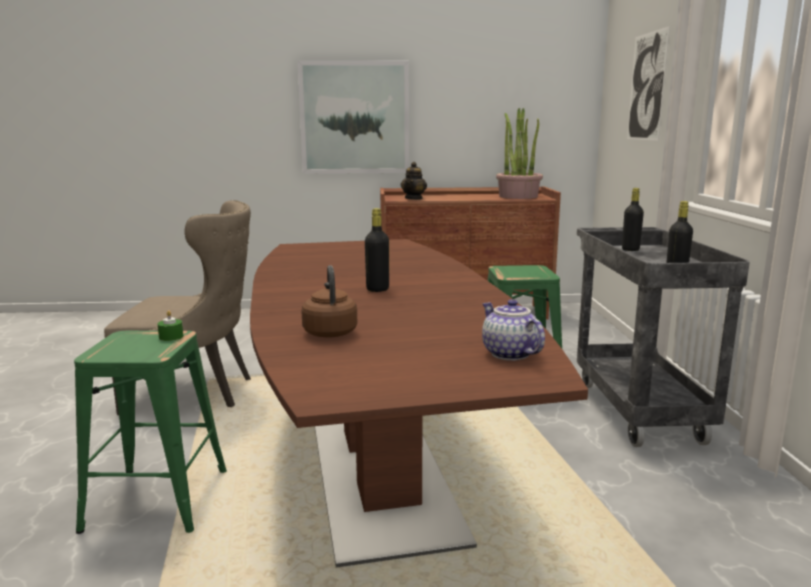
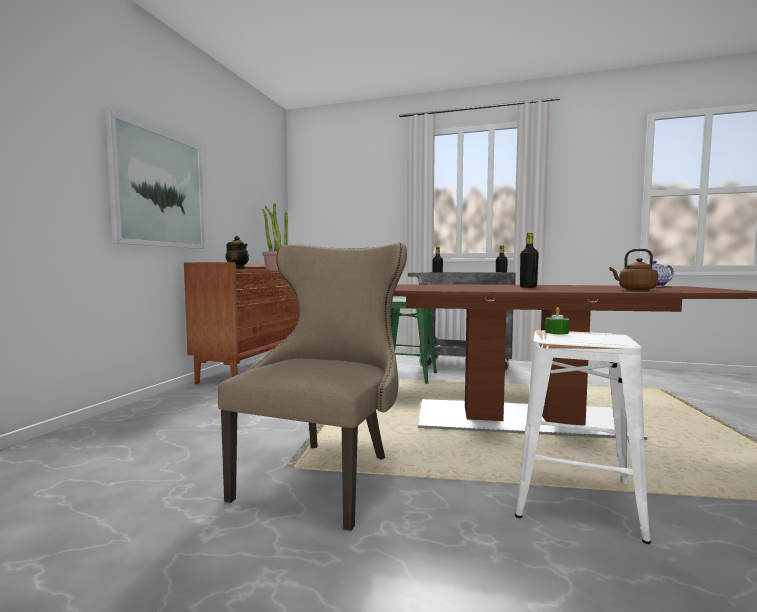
camera: 70 degrees left, 10 degrees down
green stool [74,331,227,534] -> white stool [515,330,651,544]
picture [627,26,670,141] -> none

